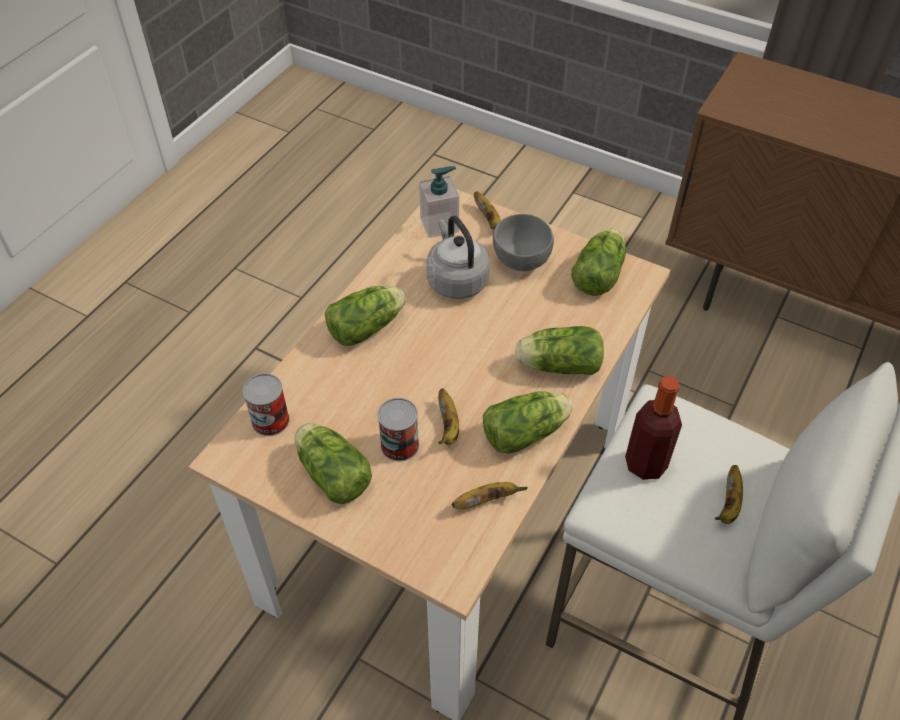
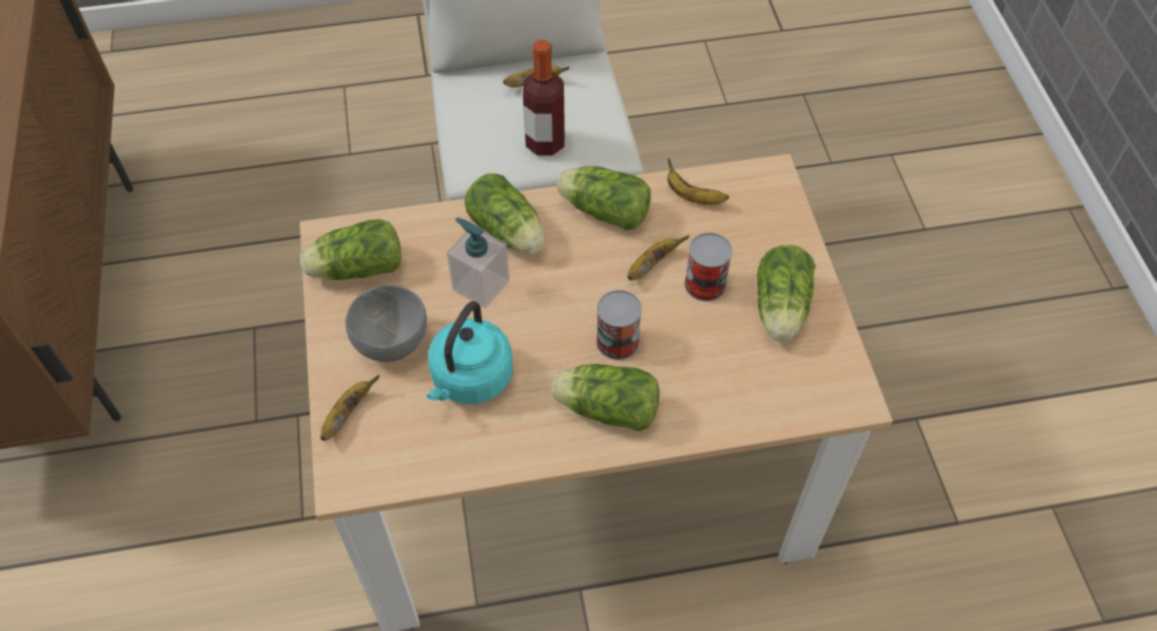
camera: 130 degrees left, 5 degrees up
can [243,373,290,436] -> can moved to [596,290,642,360]
soap dispenser [419,166,459,238] -> soap dispenser moved to [447,218,510,308]
grey kettle [426,216,490,299] -> turquoise kettle [427,301,513,404]

